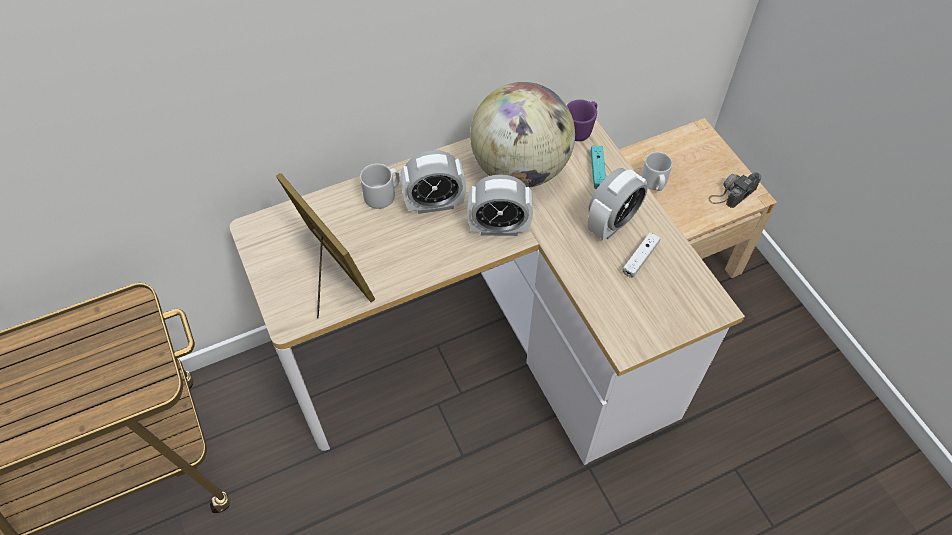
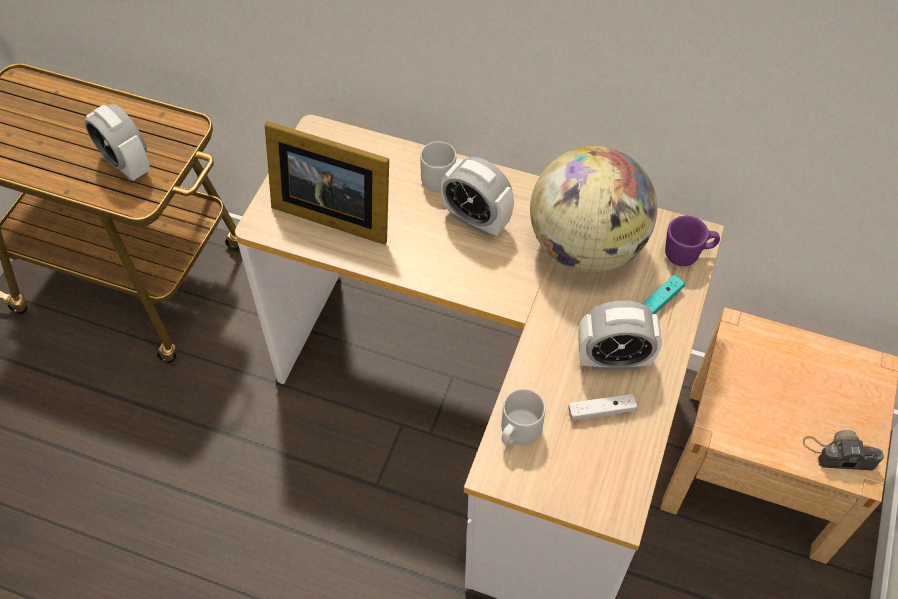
camera: 45 degrees right, 0 degrees up
picture frame [276,173,375,319] -> picture frame turned 105 degrees clockwise [265,121,389,245]
alarm clock [467,175,533,236] -> alarm clock moved to [85,104,150,181]
grey mug [641,152,672,191] -> grey mug moved to [501,389,546,446]

